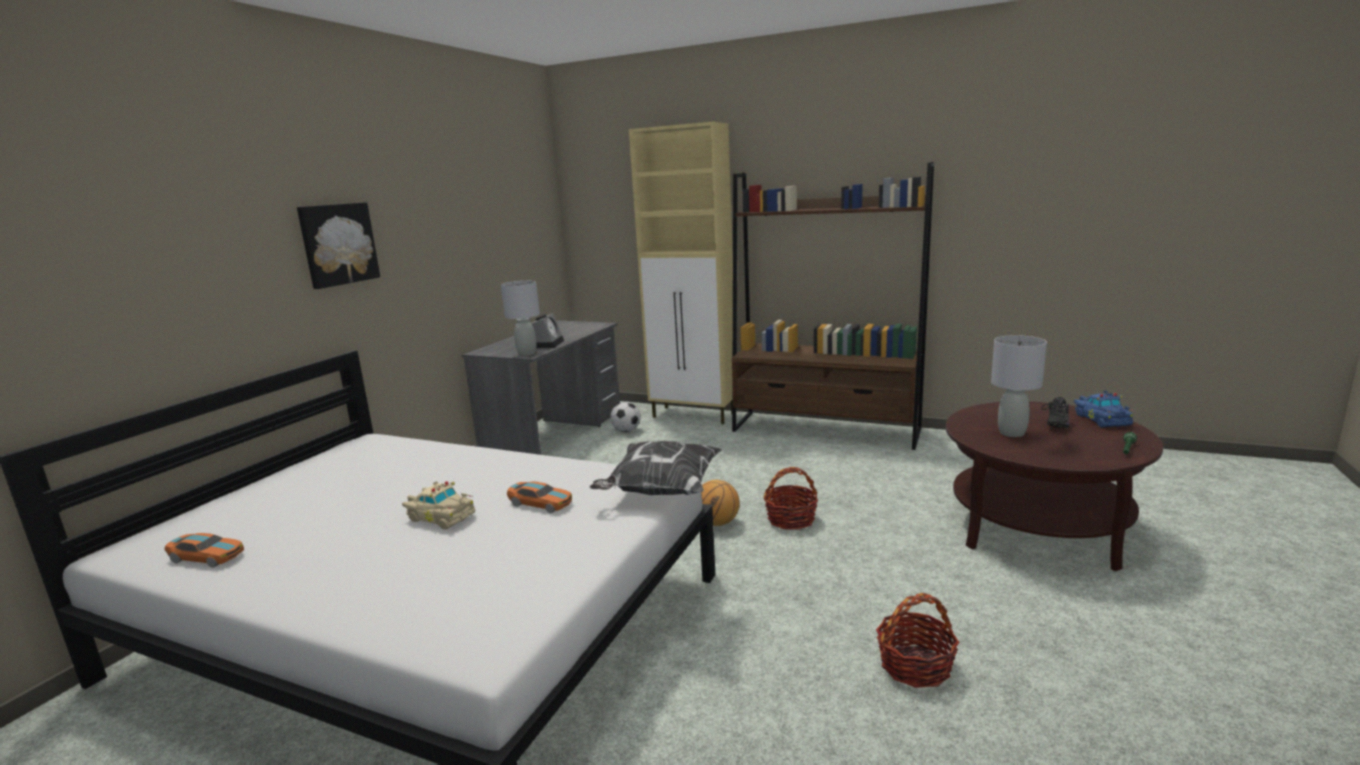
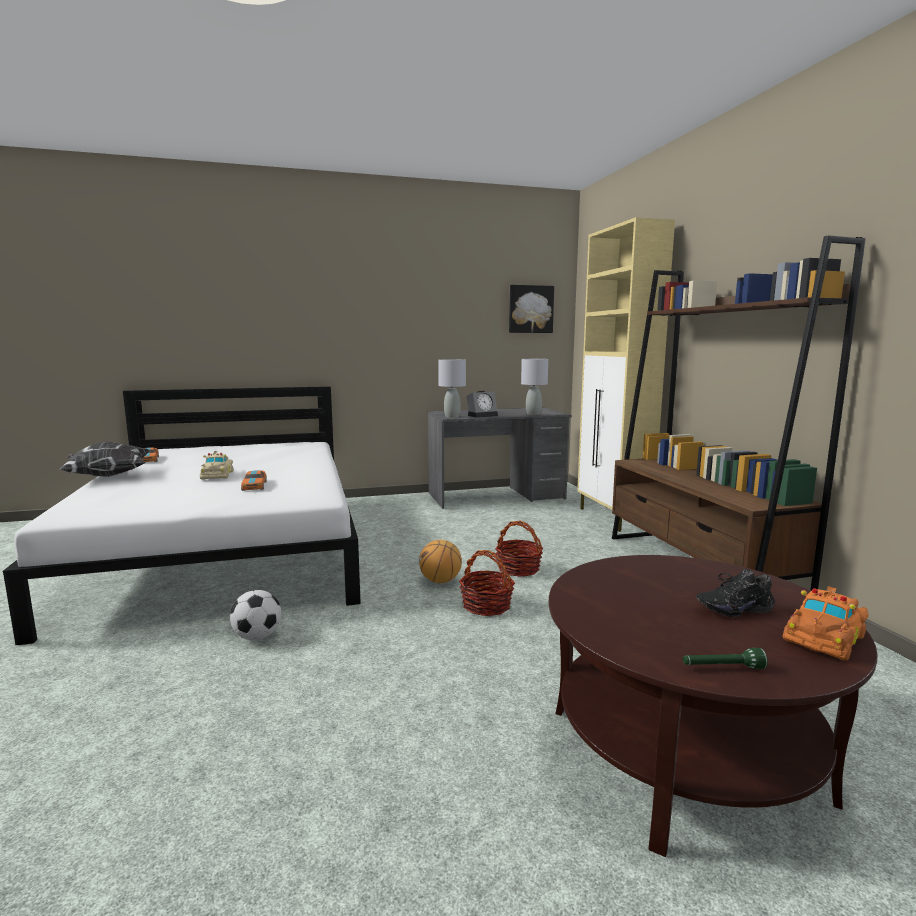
camera: 50 degrees right, 5 degrees down
picture [297,202,380,289] -> picture moved to [509,285,554,333]
pillow [590,441,722,495] -> pillow moved to [59,442,150,477]
football [610,402,641,432] -> football moved to [230,590,281,640]
basket [876,593,959,688] -> basket moved to [495,521,543,577]
grey table lamp [991,335,1047,437] -> grey table lamp moved to [521,359,548,415]
blue toy car [1074,391,1134,428] -> orange toy car [782,586,868,660]

